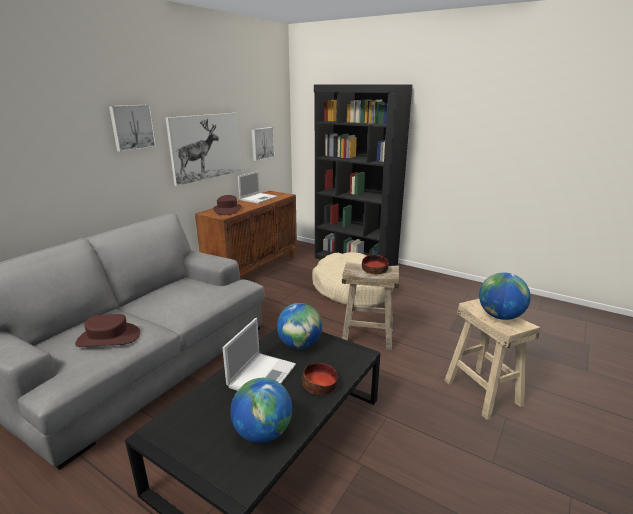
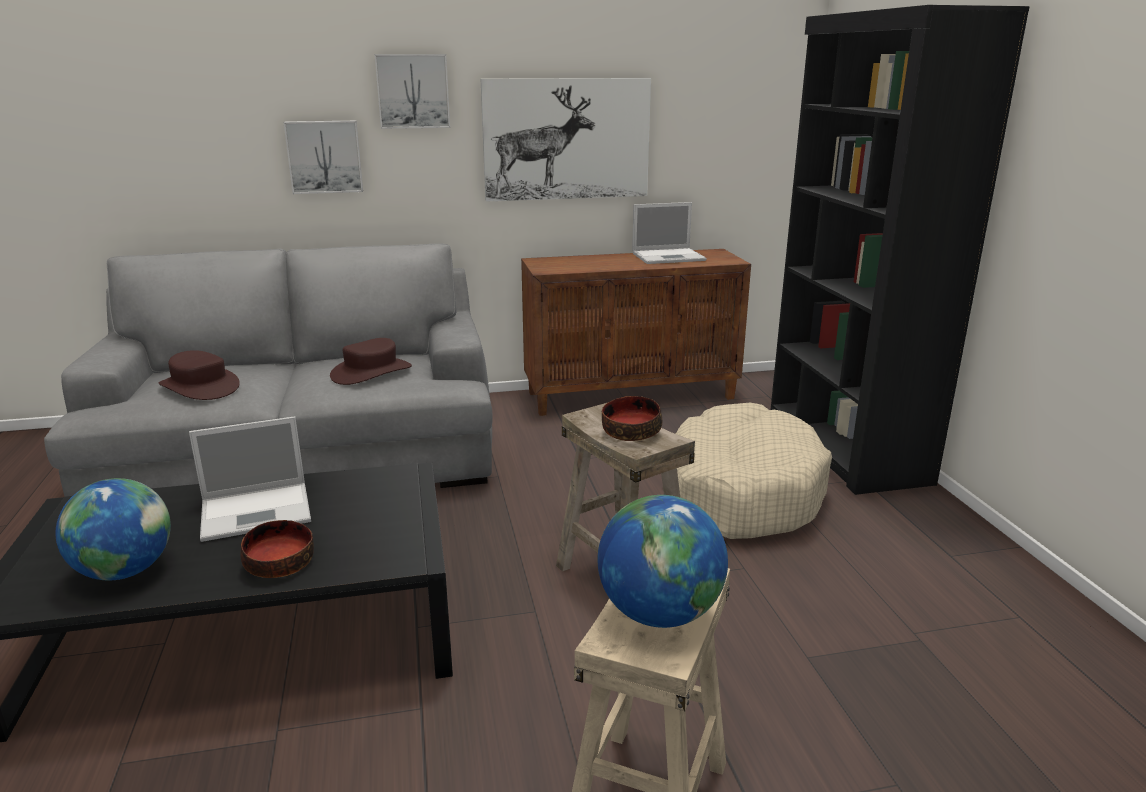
camera: 45 degrees right, 0 degrees up
brown hat [213,195,241,215] -> brown hat moved to [330,338,412,385]
picture [252,127,275,161] -> picture moved to [283,121,363,194]
globe [277,303,322,349] -> none

